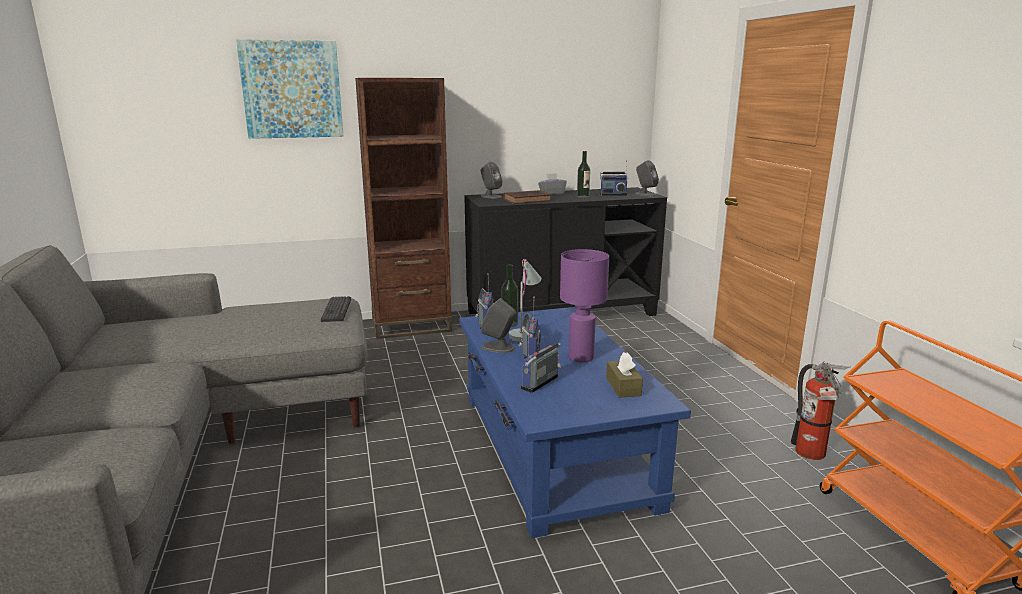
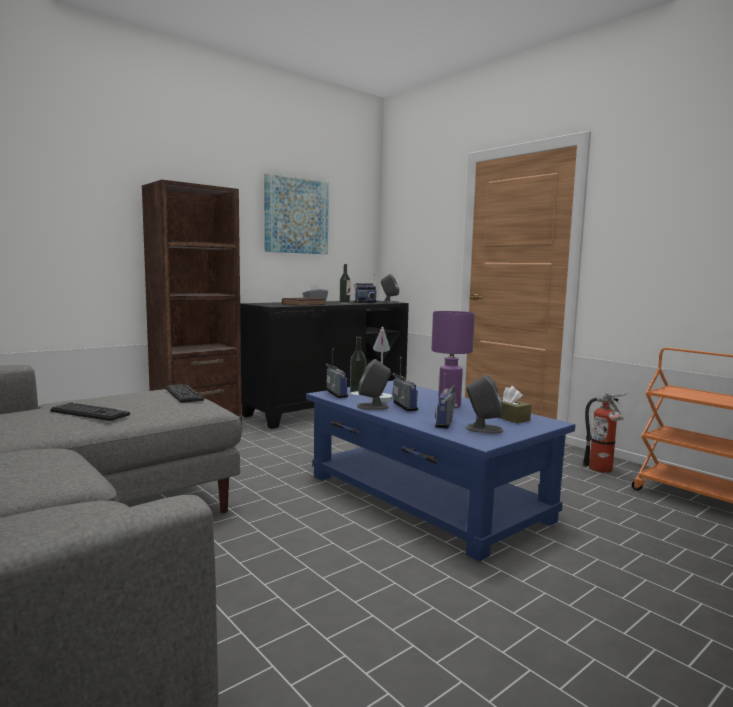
camera: 25 degrees left, 10 degrees down
picture [236,39,343,139] -> picture moved to [264,173,329,254]
grey speaker [481,162,503,199] -> grey speaker moved to [466,375,503,434]
none -> keyboard [51,403,130,421]

